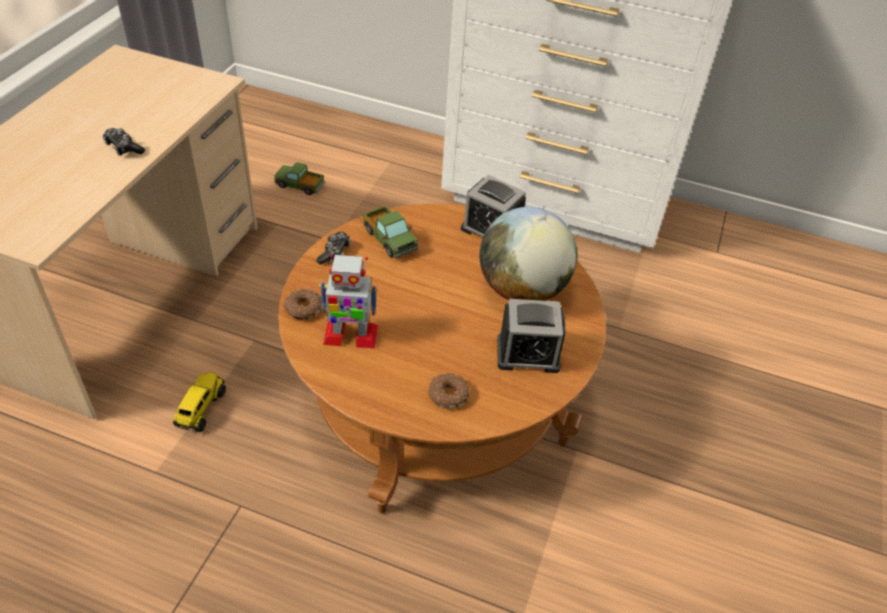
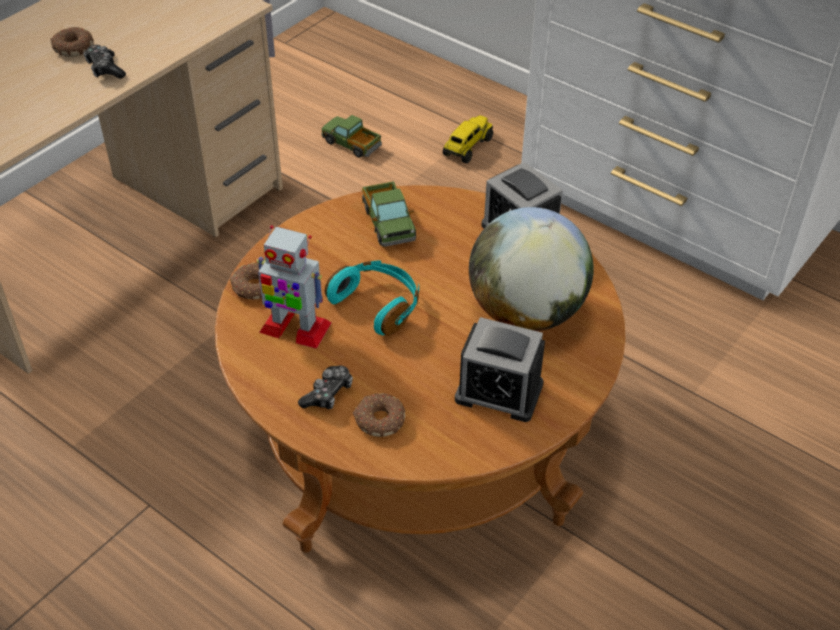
camera: 20 degrees right, 0 degrees up
toy truck [173,372,226,432] -> toy truck moved to [443,115,493,164]
game controller [316,232,351,264] -> game controller moved to [298,366,353,410]
none -> donut [50,27,94,57]
none -> turquoise headphones [325,260,419,336]

